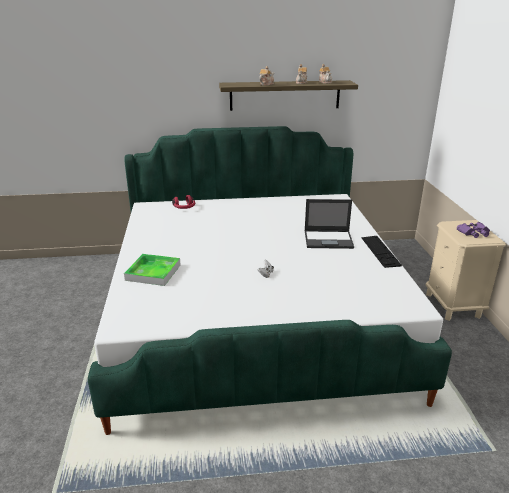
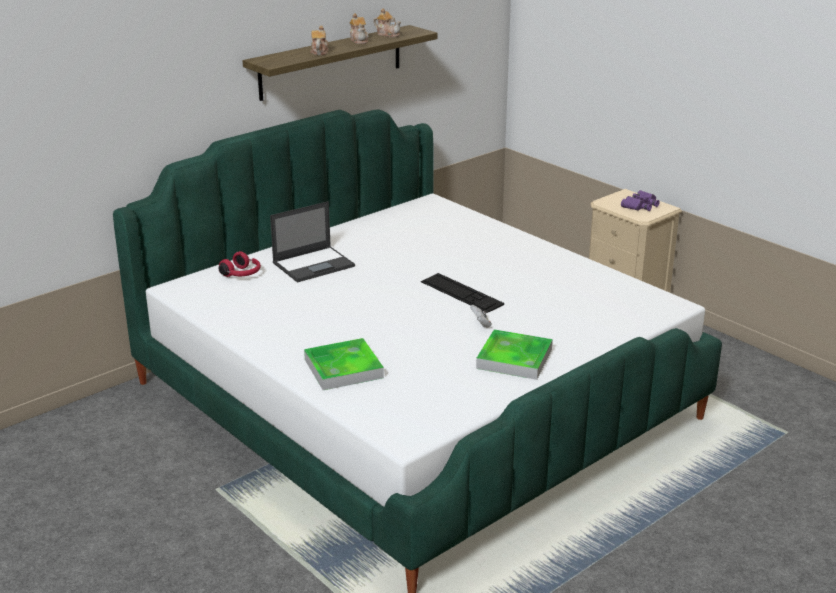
camera: 35 degrees left, 0 degrees up
laptop [305,199,354,249] -> laptop moved to [270,201,355,282]
keyboard [361,236,402,268] -> keyboard moved to [421,273,504,313]
none -> tray [476,329,553,380]

